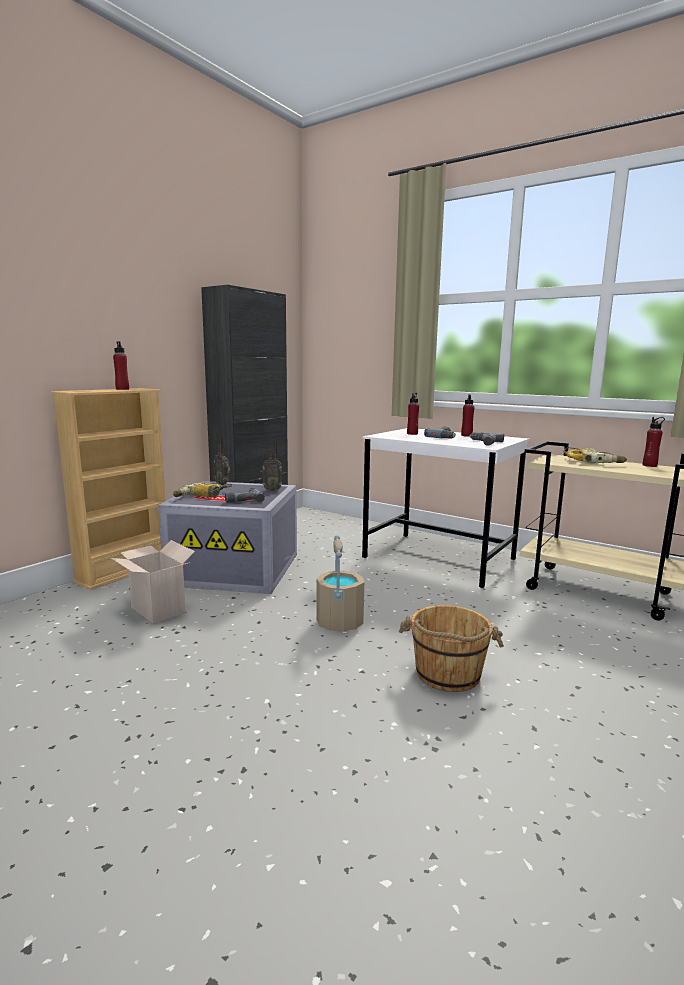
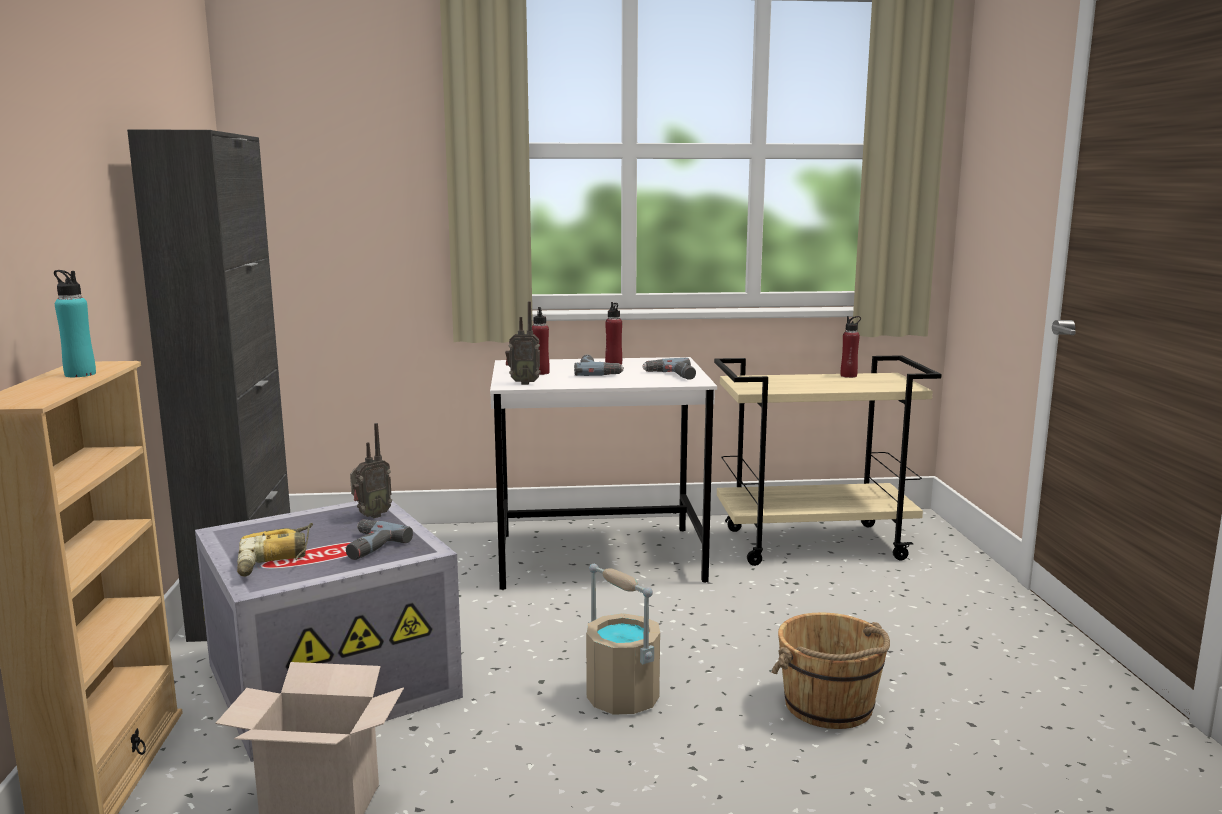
camera: 40 degrees left, 0 degrees up
red bottle [113,342,129,390] -> turquoise bottle [54,270,96,377]
radio [213,436,230,485] -> radio moved to [505,301,541,385]
power drill [563,447,627,463] -> none

